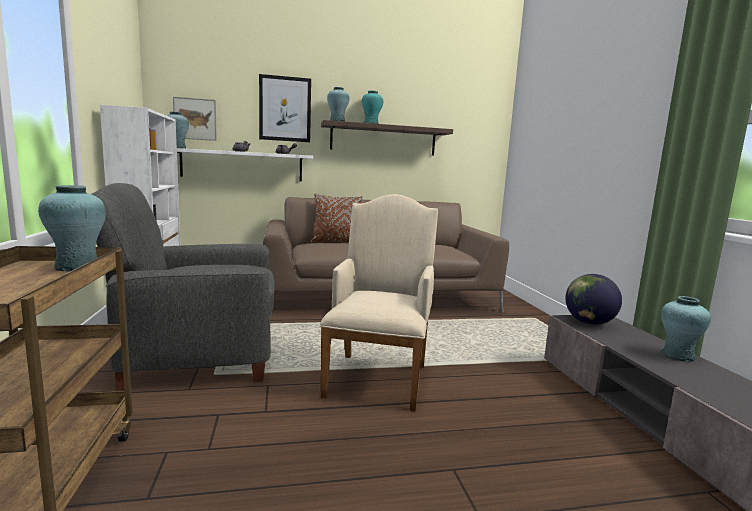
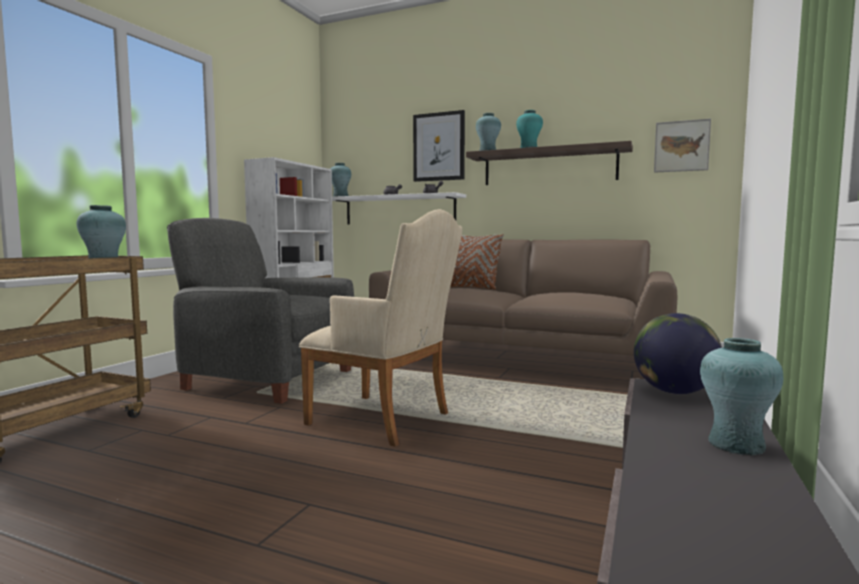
camera: 35 degrees right, 5 degrees down
picture [173,97,217,141] -> picture moved to [654,119,711,173]
beige armchair [319,194,438,412] -> beige armchair turned 75 degrees clockwise [299,209,462,447]

